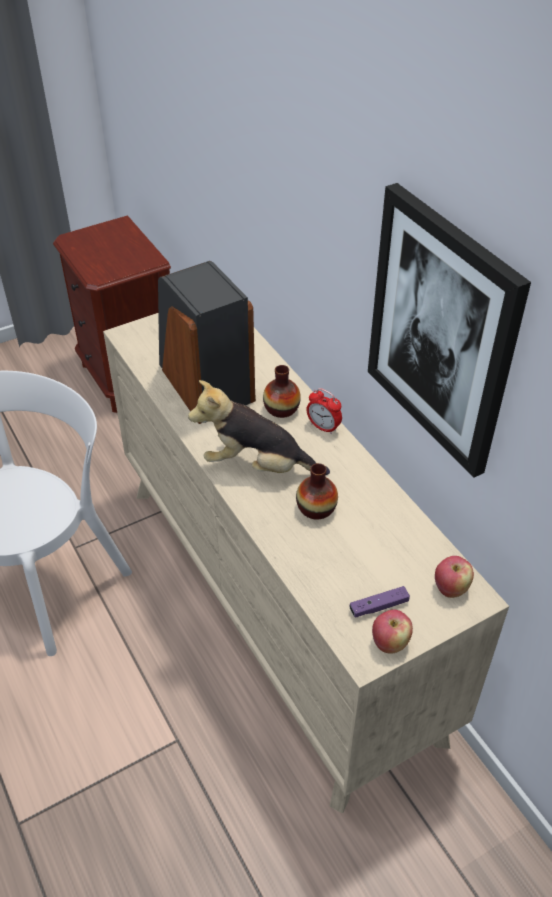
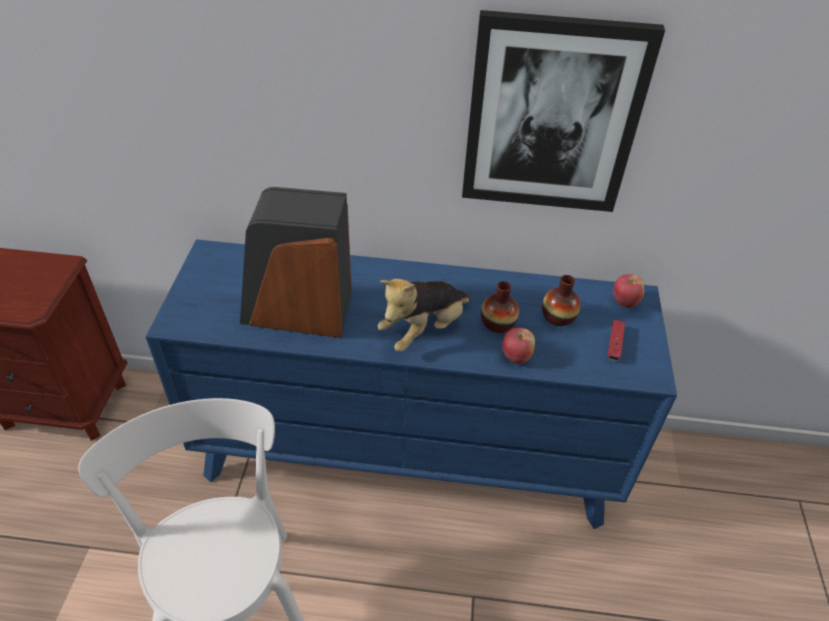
camera: 55 degrees left, 0 degrees up
beige dresser [103,313,509,813] -> blue dresser [146,239,677,529]
vase [263,365,301,418] -> vase moved to [542,275,580,326]
alarm clock [306,388,342,435] -> none
purple game controller [350,586,410,618] -> red game controller [607,320,625,361]
apple [372,610,413,654] -> apple moved to [502,328,535,364]

